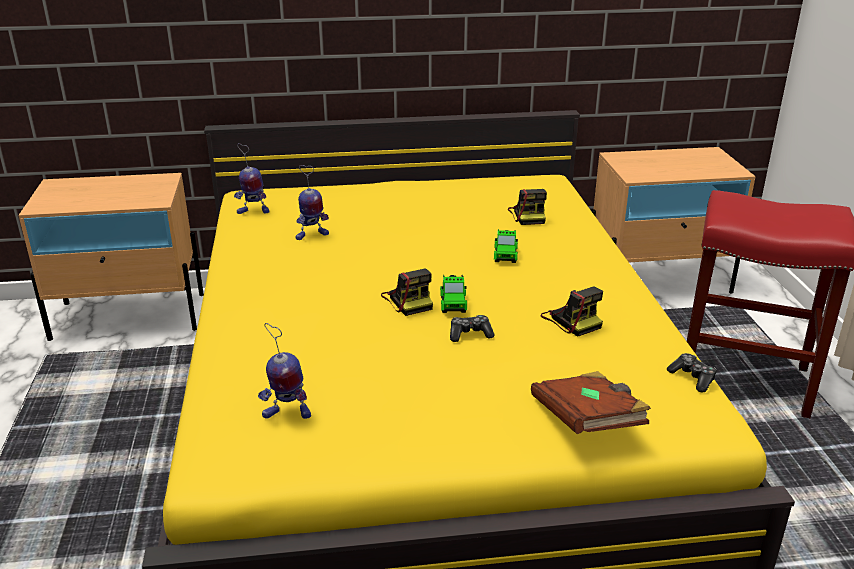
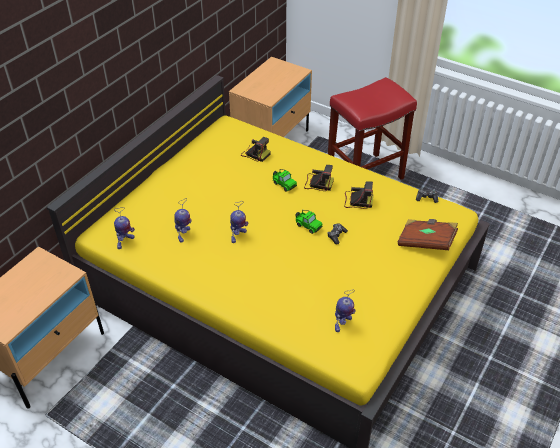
camera: 50 degrees left, 15 degrees up
camera [381,269,433,316] -> camera moved to [304,165,334,191]
none -> toy robot [230,201,248,243]

